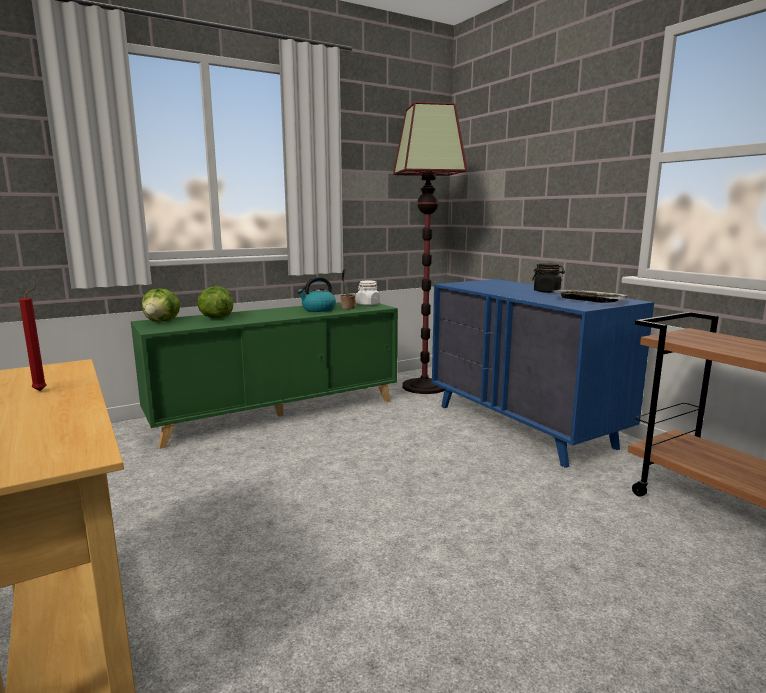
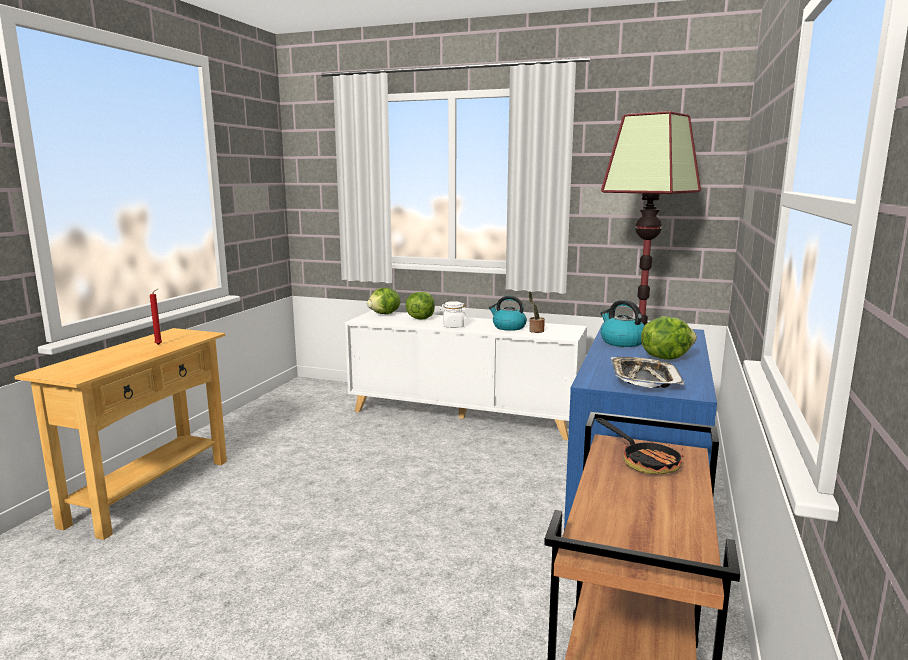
camera: 50 degrees right, 0 degrees up
green cabinet [131,301,398,449] -> white cabinet [345,310,587,440]
white jar [356,281,380,305] -> white jar moved to [440,301,467,328]
black jar [532,263,565,293] -> lettuce [641,316,697,360]
none -> frying pan [596,418,683,474]
none -> kettle [600,300,645,347]

